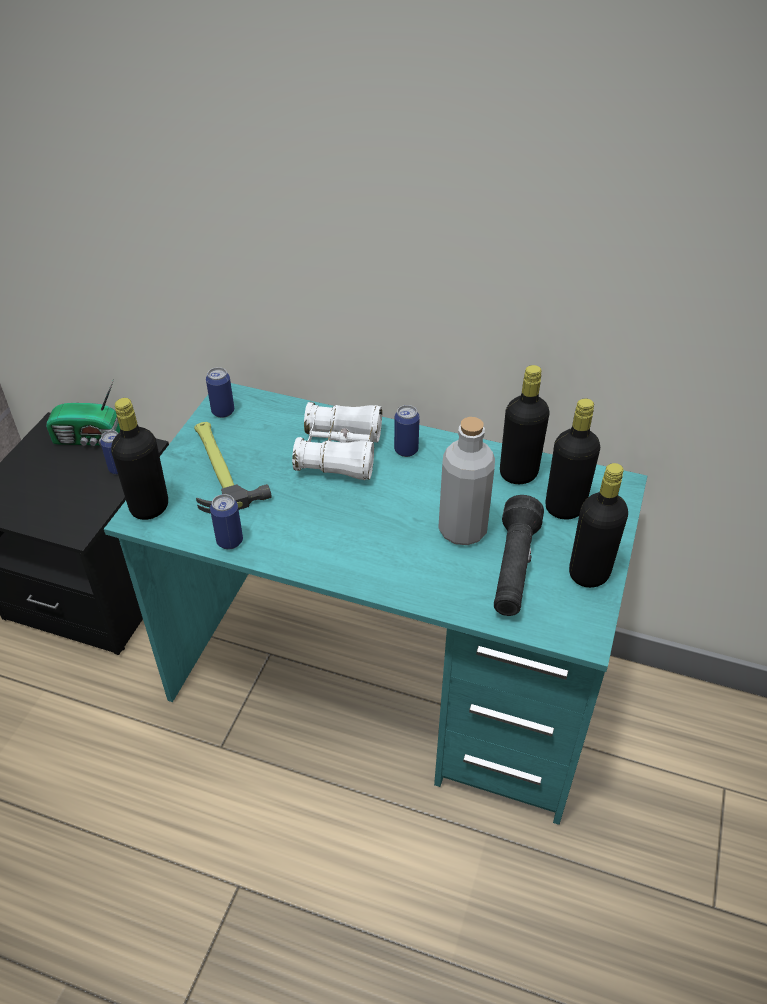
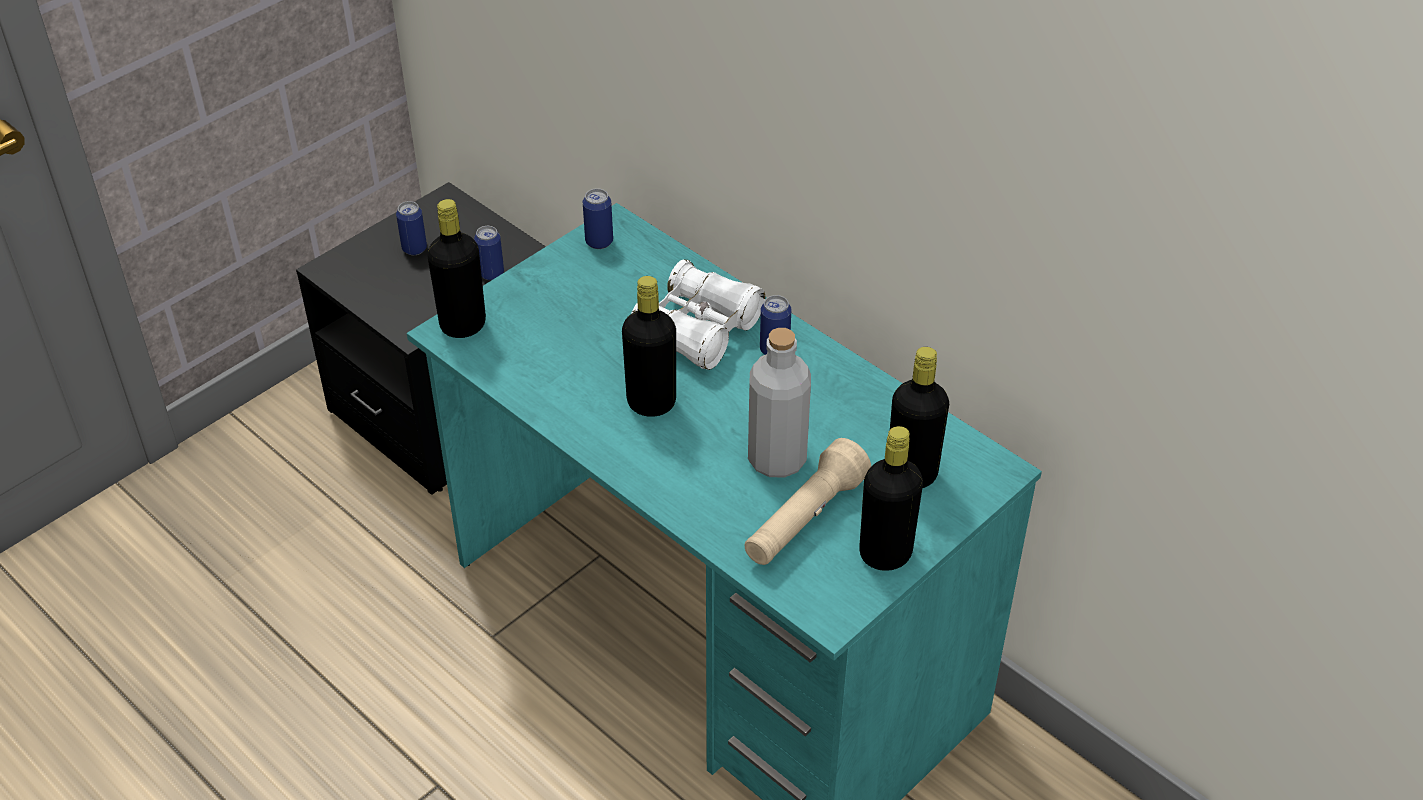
camera: 25 degrees right, 0 degrees up
radio [46,379,120,446] -> none
hammer [194,422,272,514] -> none
can [210,494,243,549] -> can moved to [396,201,427,255]
black flashlight [494,495,544,616] -> beige flashlight [745,438,871,565]
black bottle [500,365,550,484] -> black bottle moved to [622,276,676,417]

